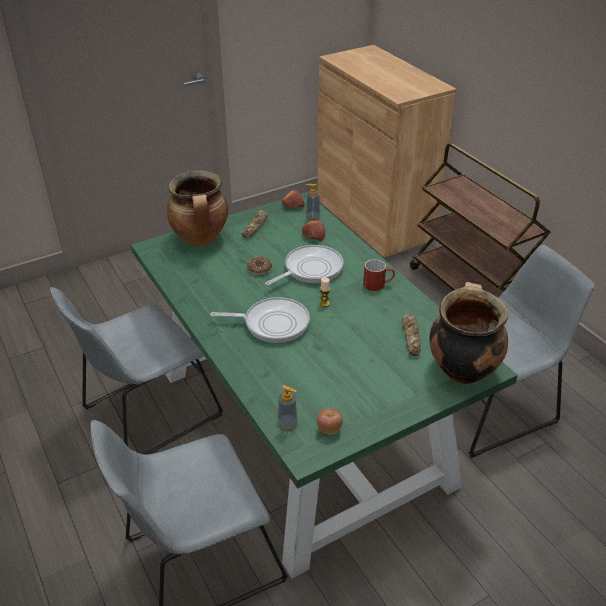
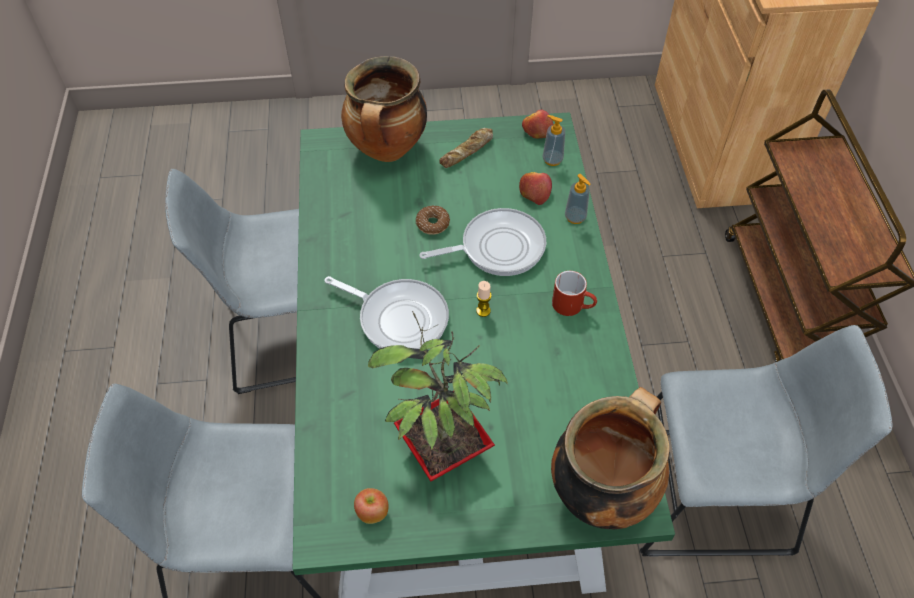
camera: 25 degrees right, 15 degrees up
soap dispenser [277,385,298,431] -> soap dispenser moved to [565,174,590,224]
bread [402,314,421,356] -> none
none -> potted plant [368,311,508,481]

